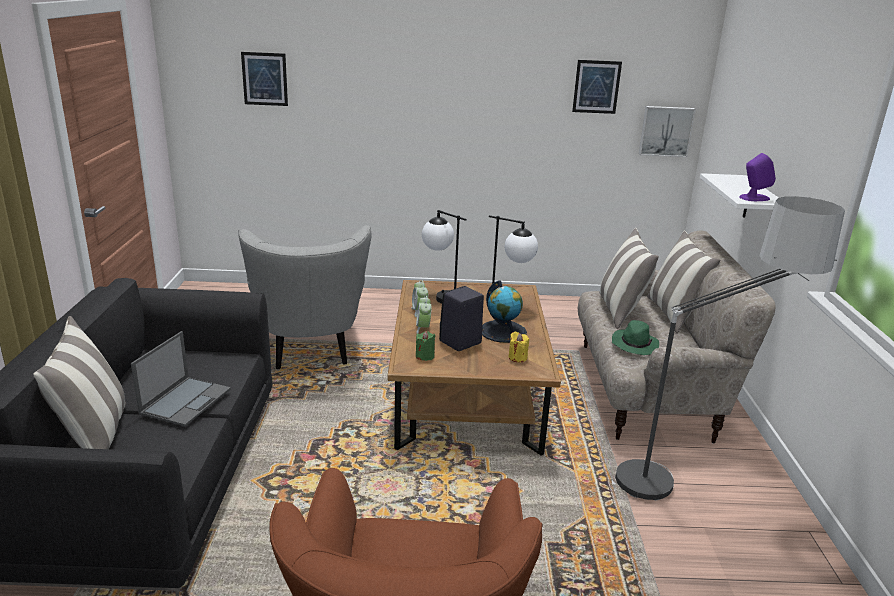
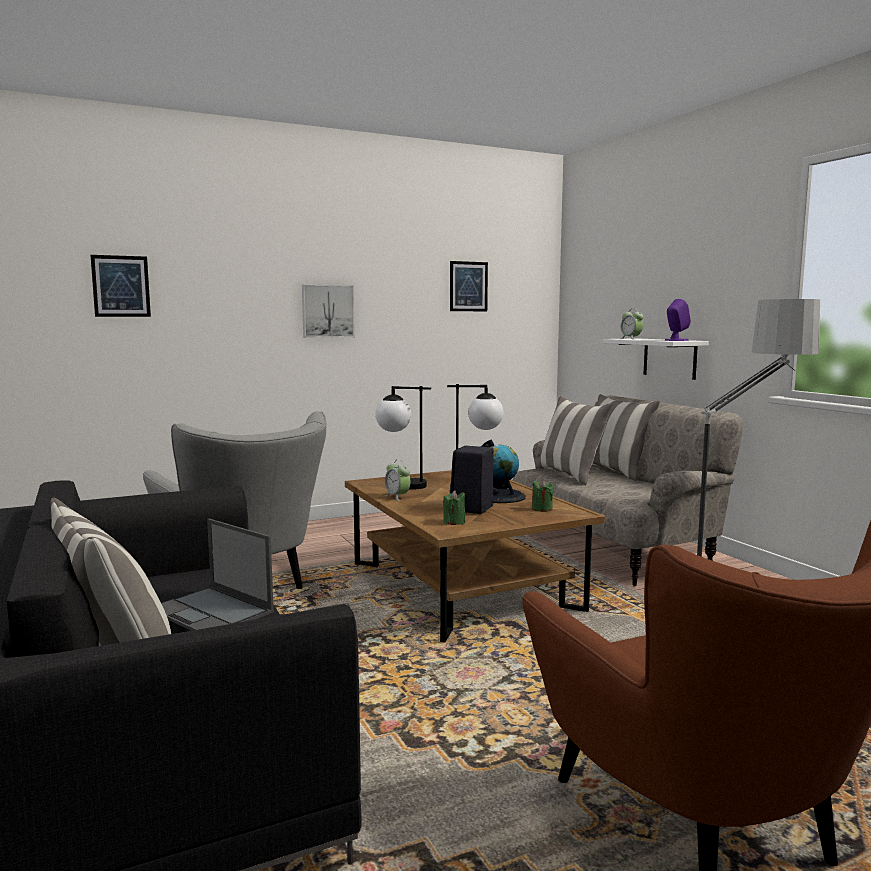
camera: 25 degrees left, 15 degrees down
laptop [131,331,231,426] -> laptop turned 135 degrees clockwise [161,519,274,631]
alarm clock [416,296,431,334] -> alarm clock moved to [620,308,643,339]
yellow candle [509,331,529,362] -> green candle [532,480,553,512]
green hat [612,320,659,355] -> none
picture [639,106,696,157] -> picture moved to [302,284,355,338]

